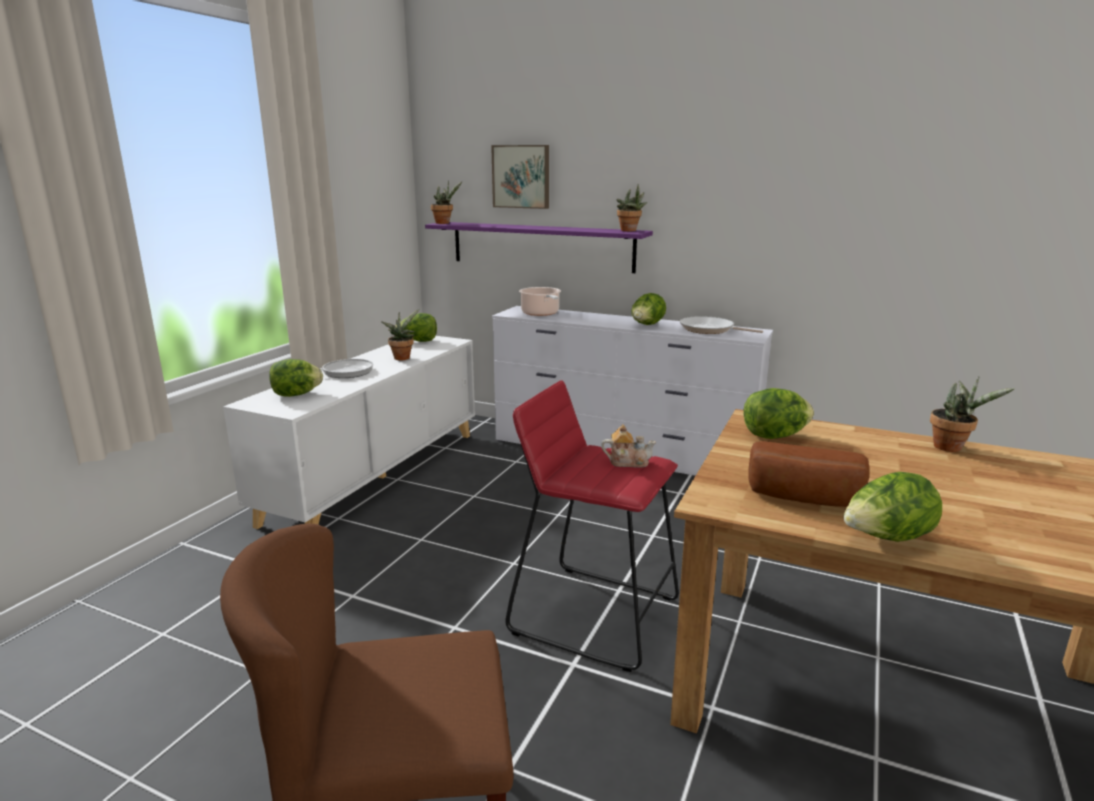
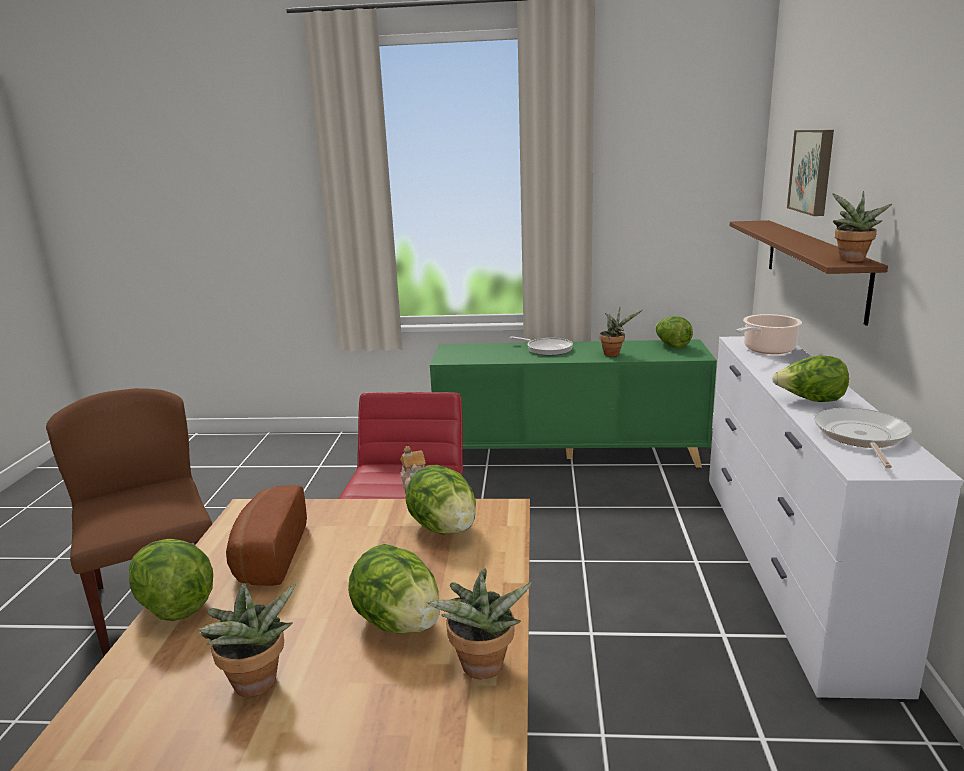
camera: 70 degrees right, 0 degrees up
white cabinet [223,336,475,529] -> green cabinet [430,339,717,468]
lettuce [269,359,323,397] -> lettuce moved to [348,544,440,634]
purple shelf [425,222,653,273] -> brown shelf [730,220,888,326]
potted plant [431,181,462,224] -> potted plant moved to [197,584,295,697]

